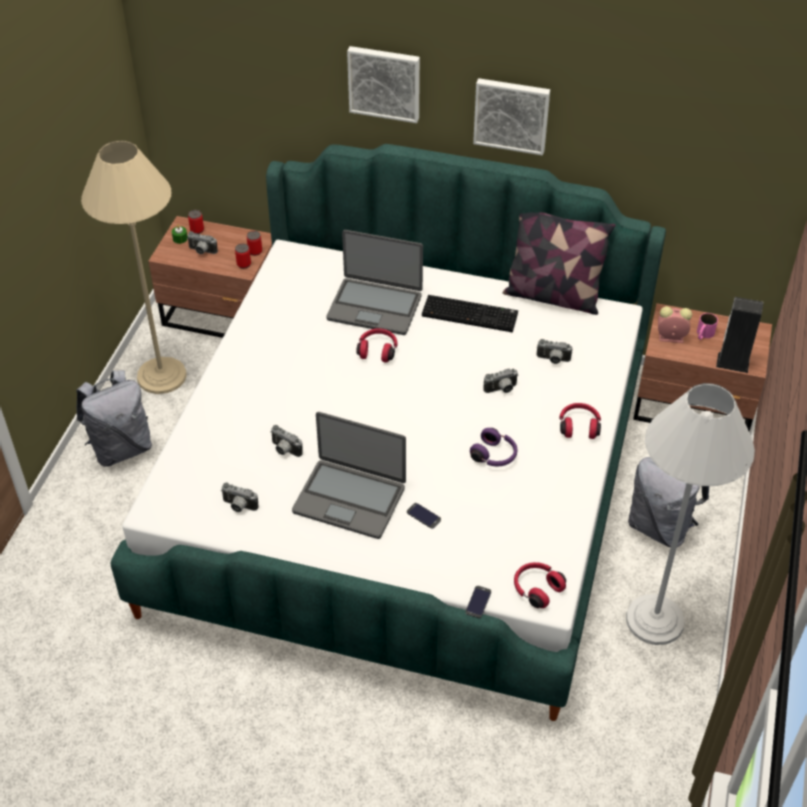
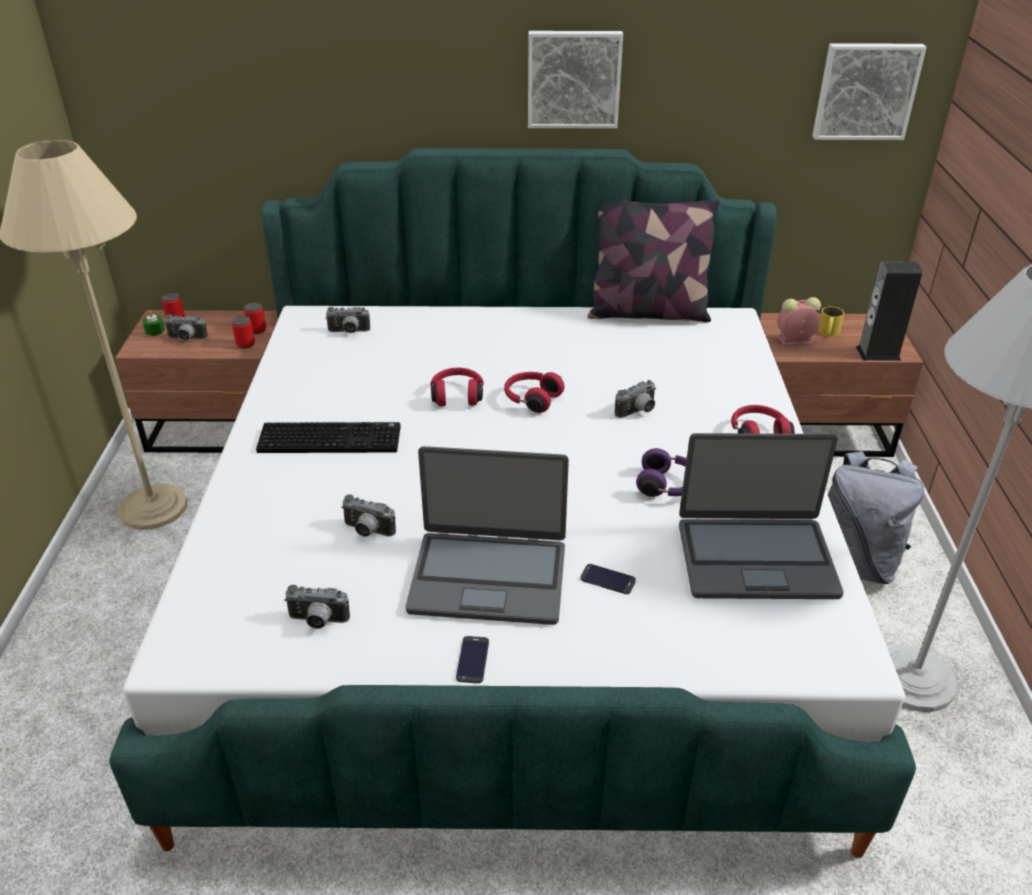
camera: 15 degrees left, 10 degrees down
grey backpack [76,370,152,467] -> none
laptop [326,230,423,335] -> laptop moved to [679,433,843,599]
picture [347,46,420,123] -> picture moved to [812,43,927,140]
keyboard [422,295,518,332] -> keyboard moved to [256,422,401,453]
phone [466,586,491,618] -> phone moved to [456,636,489,683]
red headphones [514,562,566,608] -> red headphones moved to [504,372,564,413]
camera [537,339,572,364] -> camera moved to [326,307,370,333]
pink mug [697,313,718,340] -> yellow mug [818,307,844,337]

